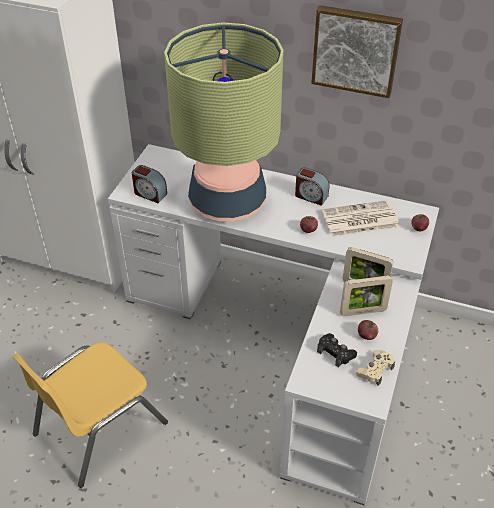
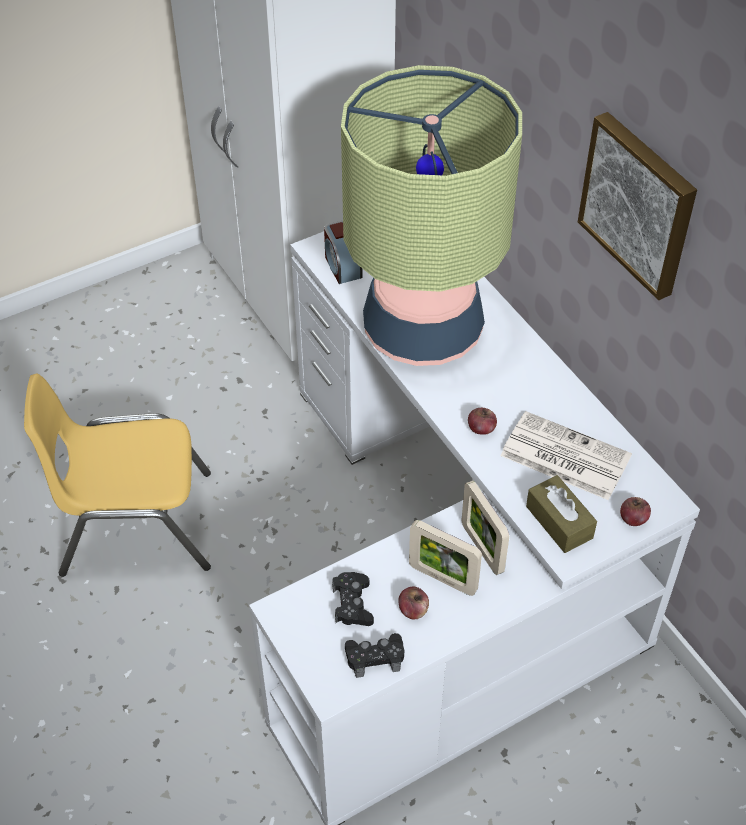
camera: 40 degrees right, 5 degrees up
alarm clock [295,167,329,206] -> none
beige game controller [356,350,395,386] -> black game controller [345,633,404,678]
none -> brown tissue box [526,475,597,553]

